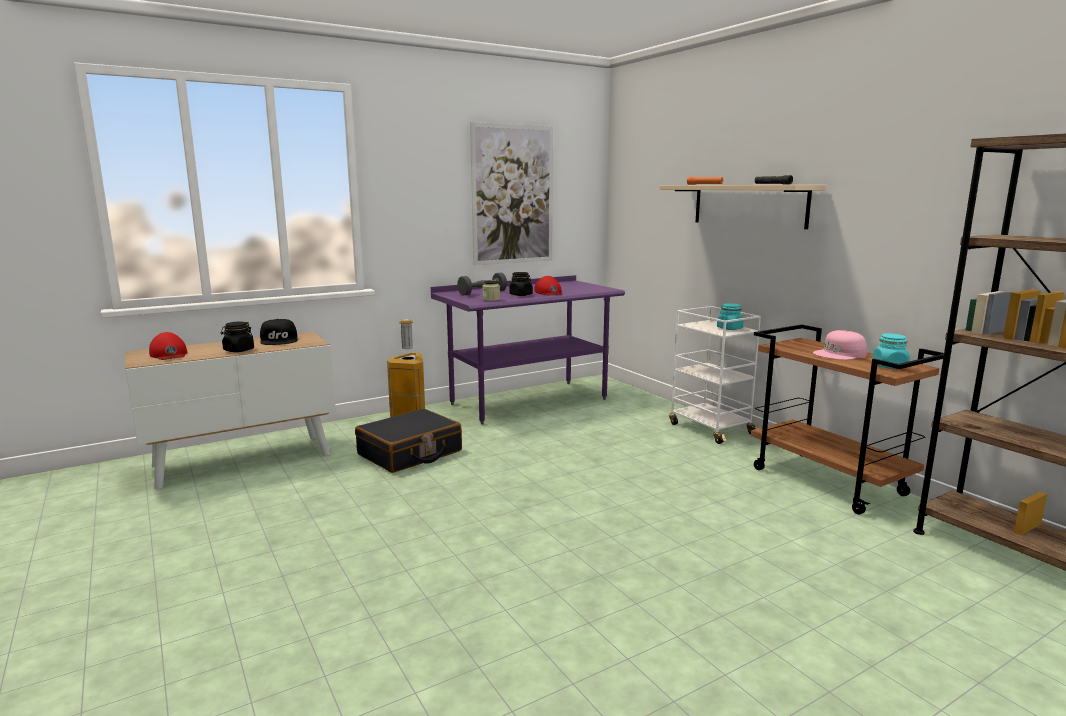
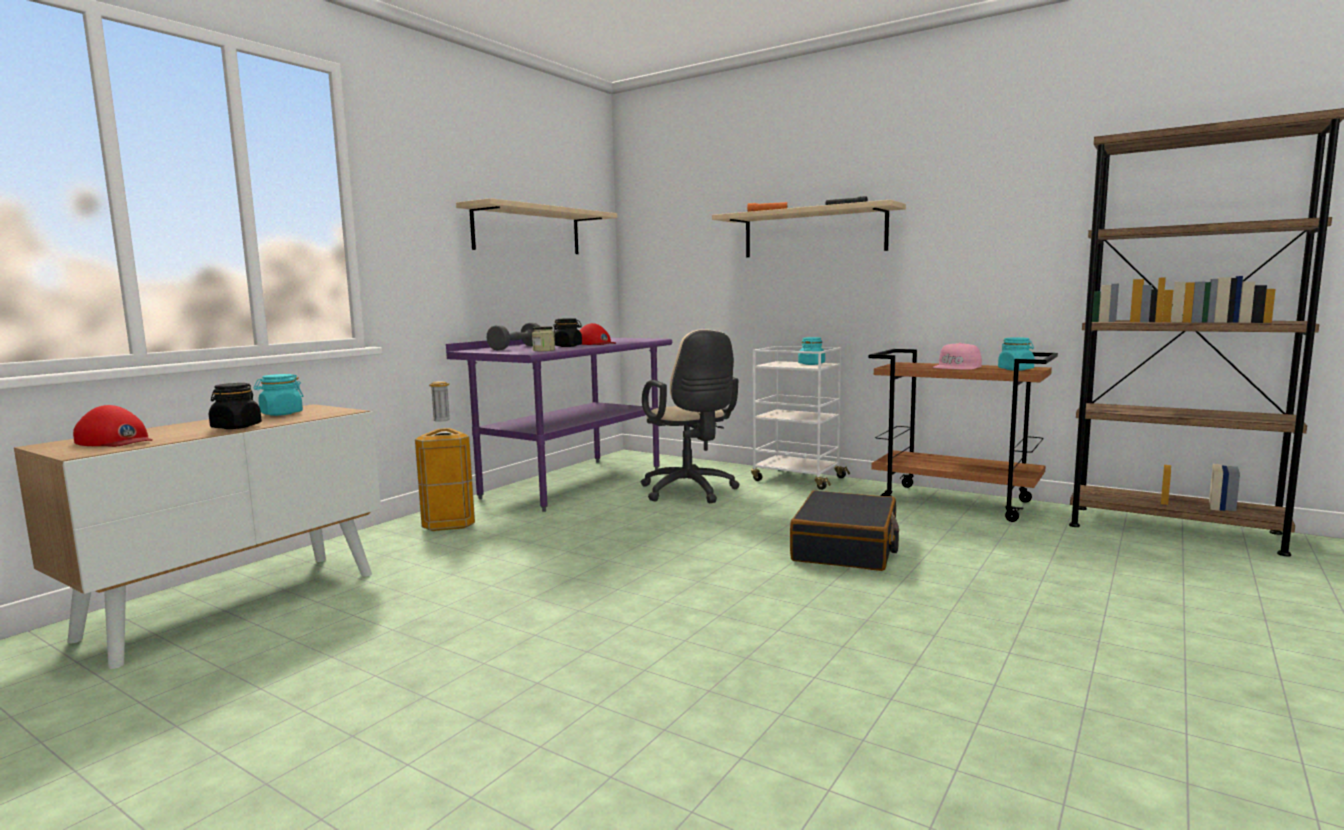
camera: 25 degrees left, 5 degrees down
black cap [260,319,298,345] -> turquoise jar [254,374,303,416]
black suitcase [355,409,462,473] -> black suitcase moved to [790,490,899,571]
picture [470,122,553,265] -> beige shelf [456,198,617,254]
none -> beige office chair [641,329,740,503]

